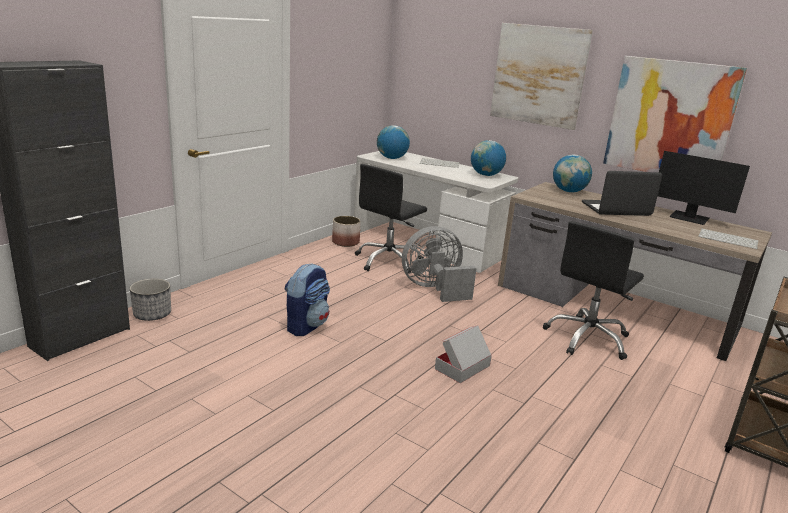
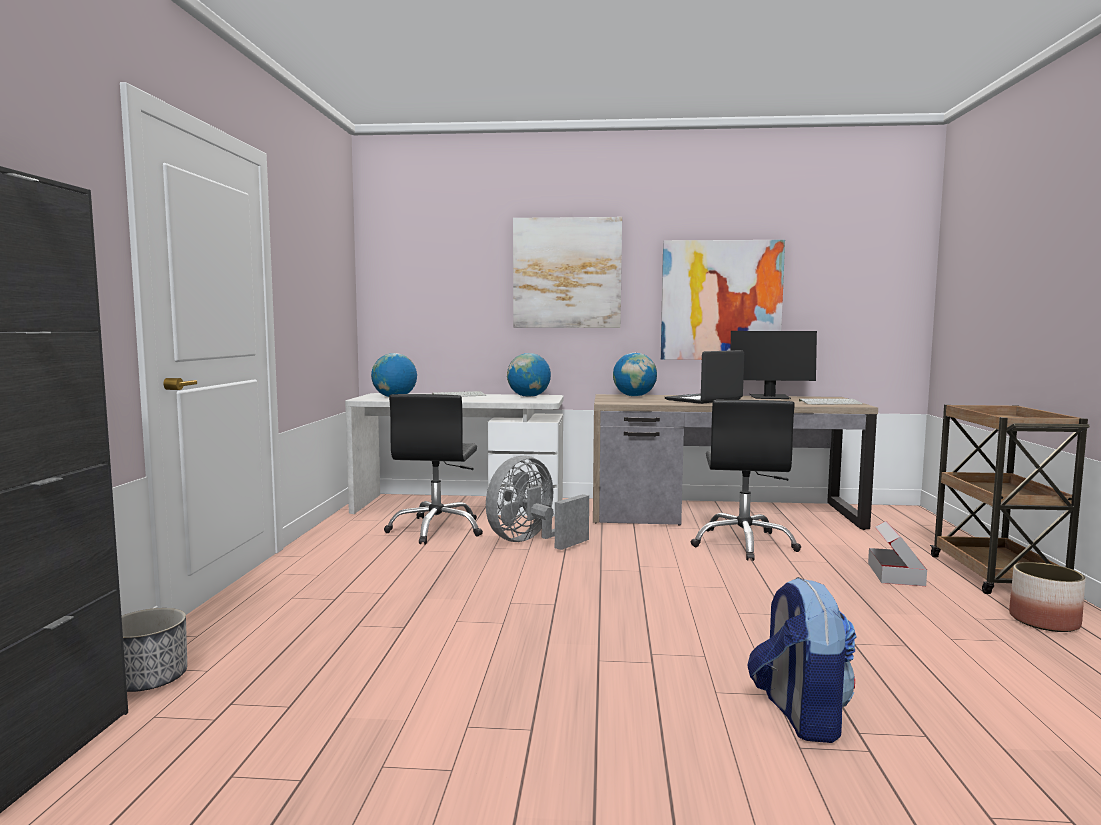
camera: 30 degrees left, 15 degrees down
backpack [285,263,330,336] -> backpack moved to [747,577,857,743]
planter [332,216,361,247] -> planter moved to [1009,562,1086,632]
cardboard box [435,325,492,383] -> cardboard box moved to [868,521,927,586]

